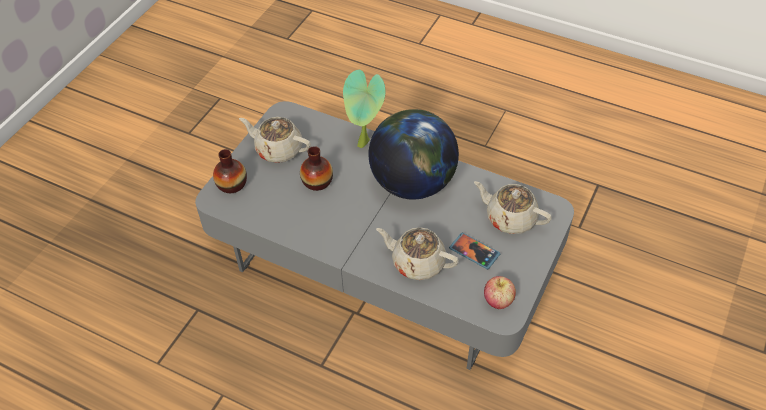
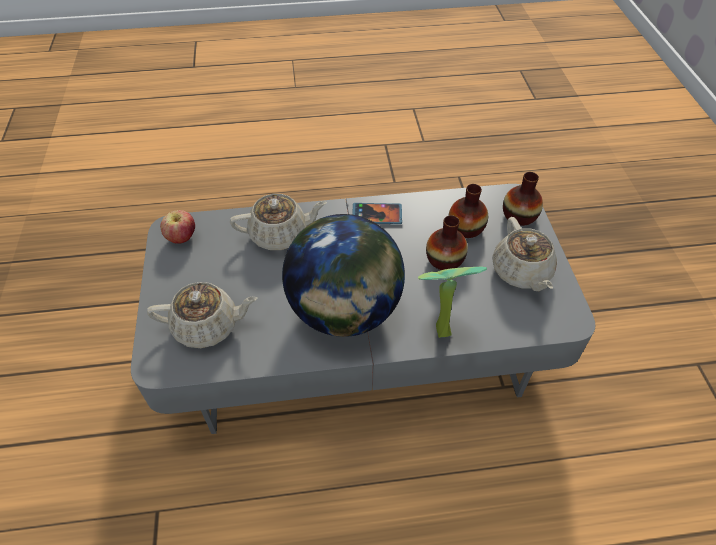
camera: 145 degrees right, 0 degrees up
beige teapot [239,117,311,163] -> beige teapot turned 90 degrees clockwise [492,217,557,291]
phone [449,232,500,269] -> phone moved to [352,203,402,224]
none -> vase [448,184,488,238]

